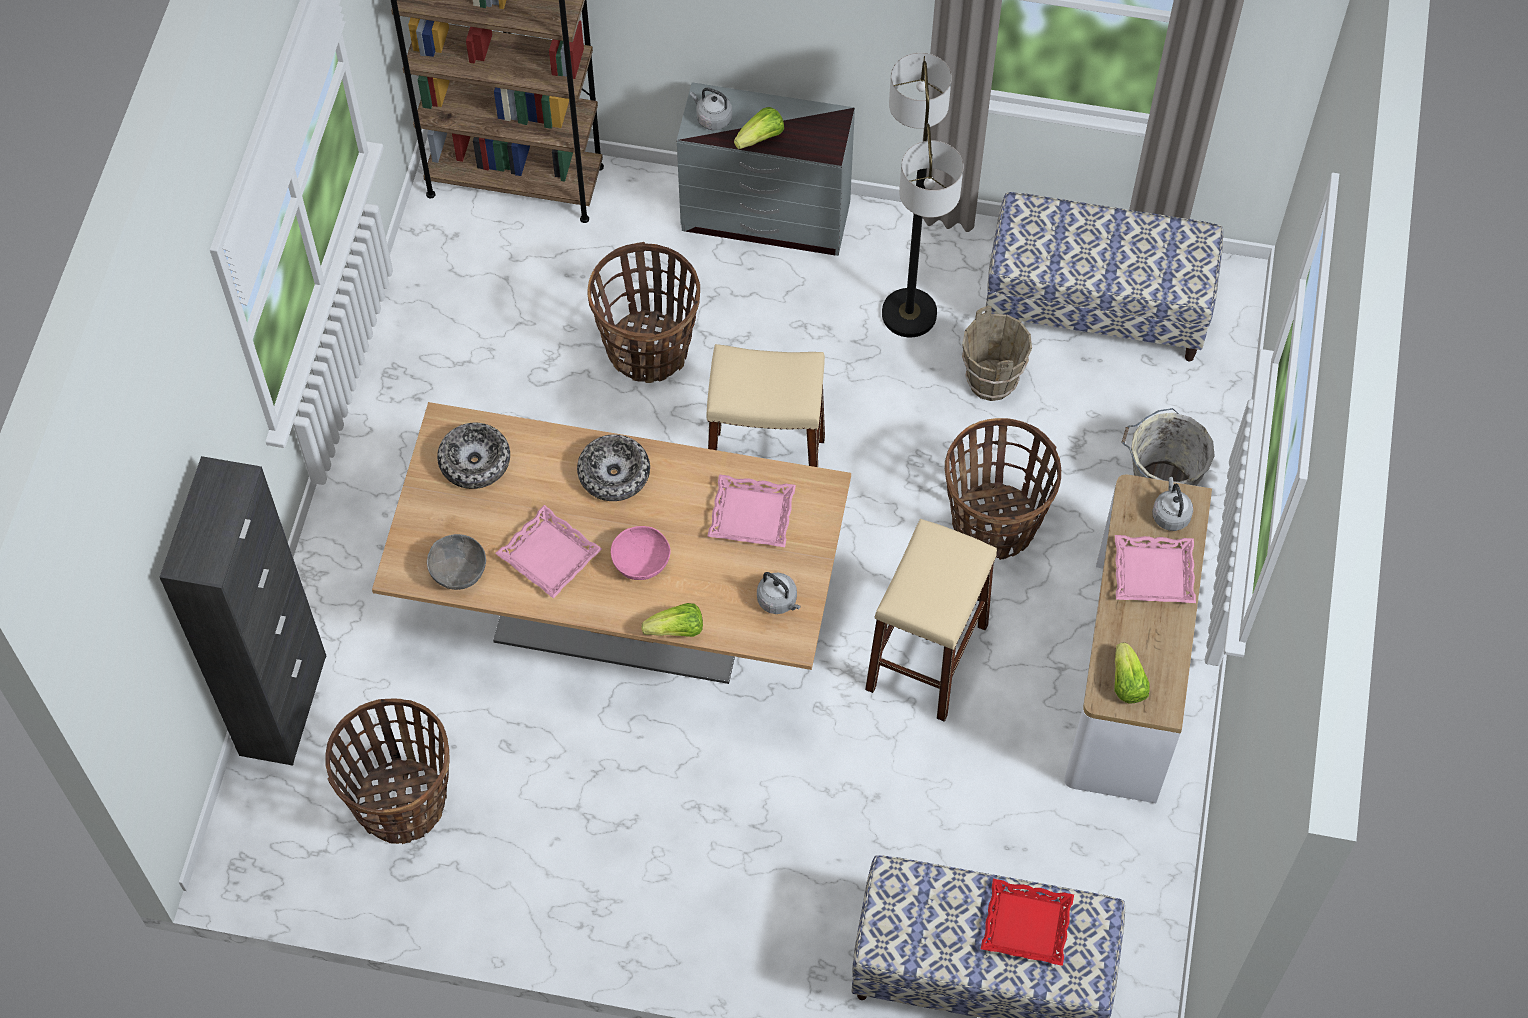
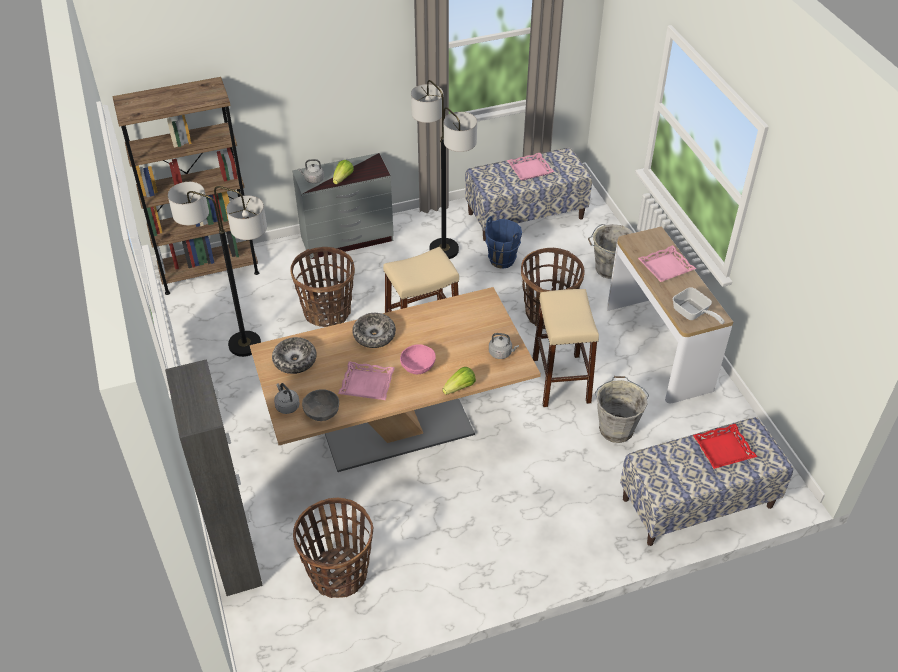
camera: 30 degrees left, 15 degrees down
pink tray [707,474,796,547] -> pink tray moved to [507,153,554,180]
brown bucket [962,306,1032,401] -> blue bucket [485,216,522,269]
lettuce [1115,642,1150,704] -> frying pan [673,287,725,324]
grey kettle [1152,477,1193,531] -> grey kettle moved to [274,383,300,414]
none -> floor lamp [168,182,267,357]
none -> grey bucket [595,376,649,443]

